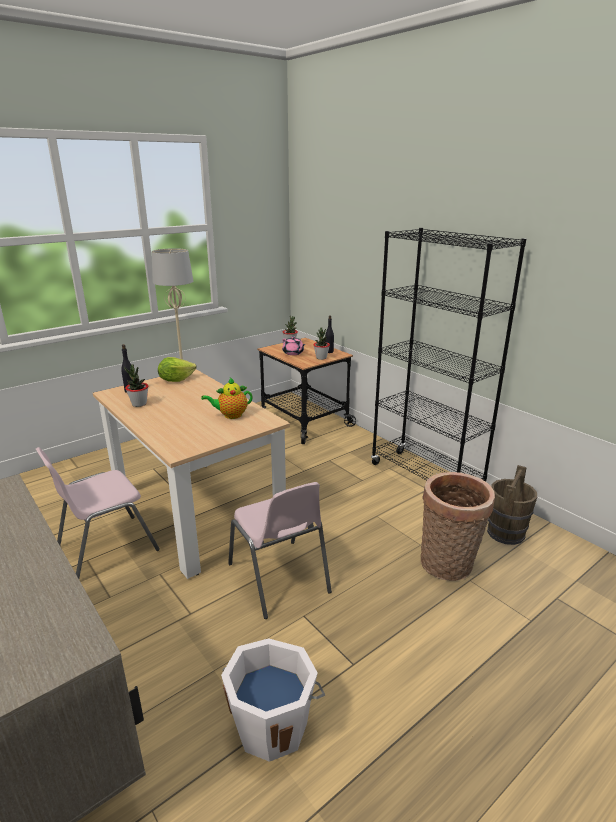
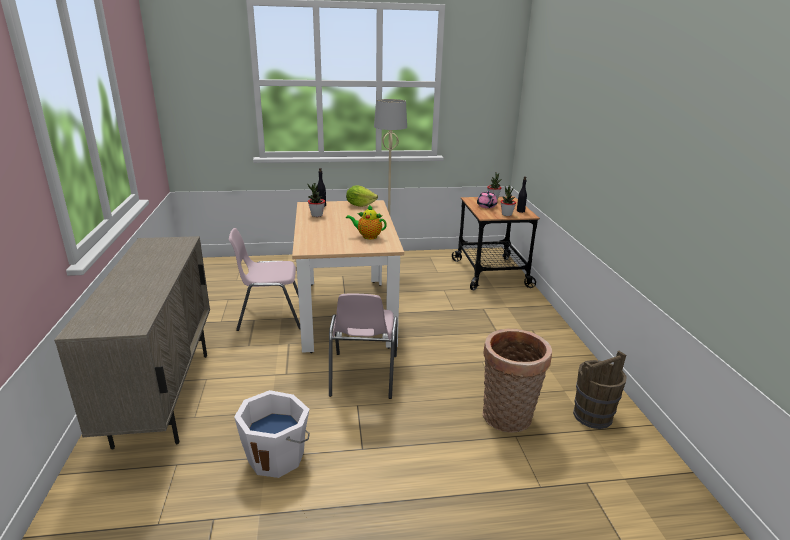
camera: 30 degrees right, 0 degrees up
black bookcase [371,228,526,482] -> none

